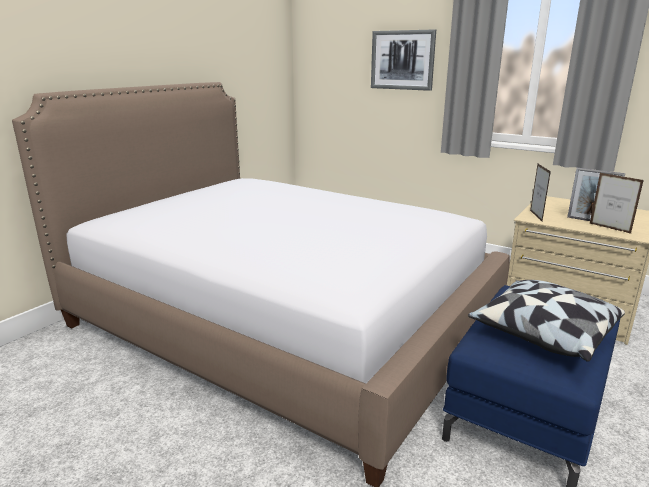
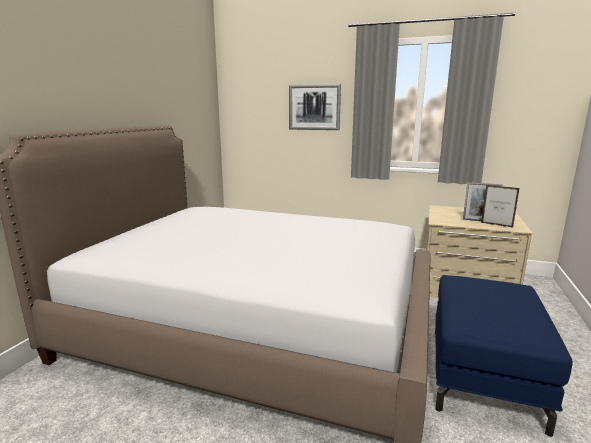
camera: 15 degrees left, 5 degrees down
pillow [468,280,625,362] -> none
picture frame [530,164,551,221] -> none

